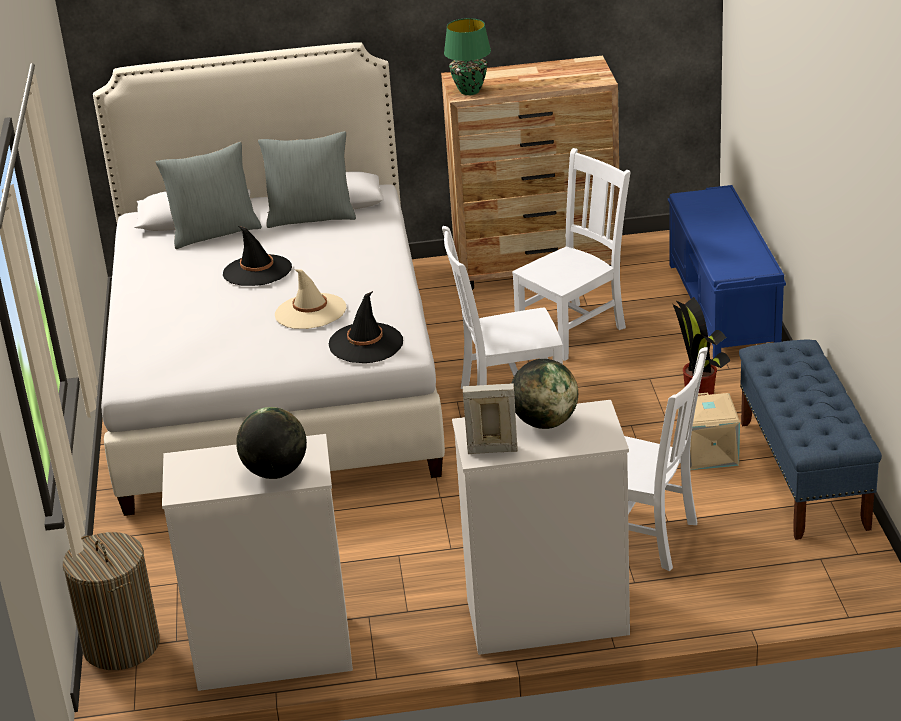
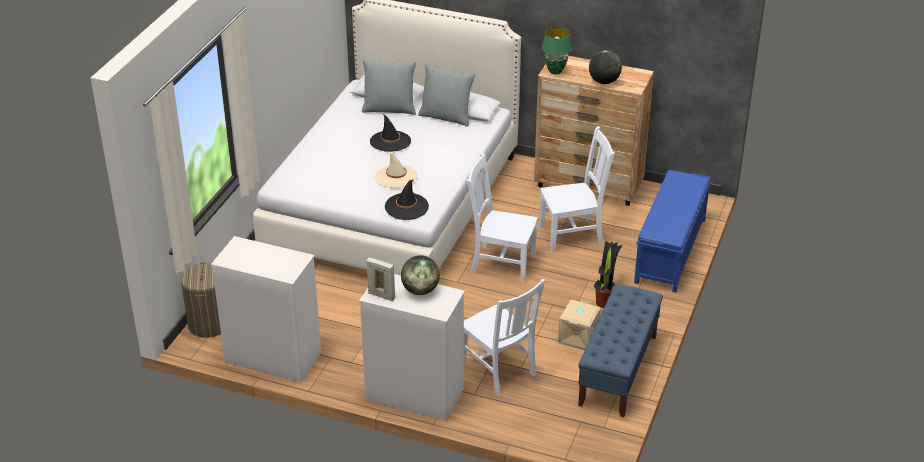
camera: 25 degrees right, 5 degrees up
globe [236,407,307,479] -> globe moved to [589,50,622,84]

